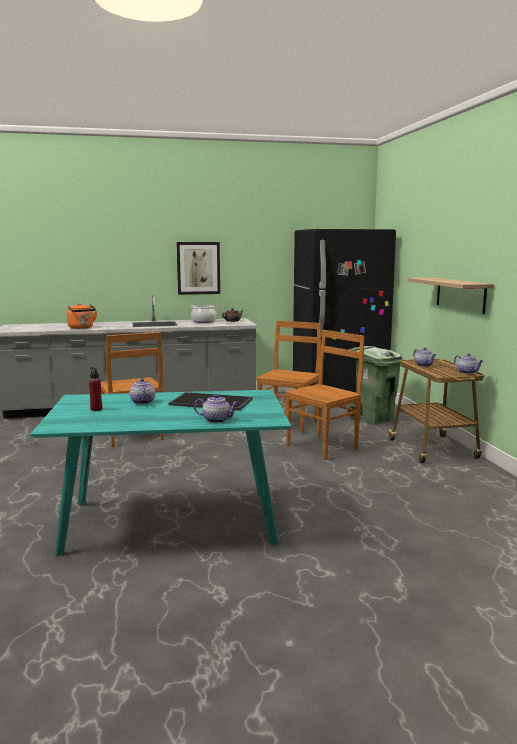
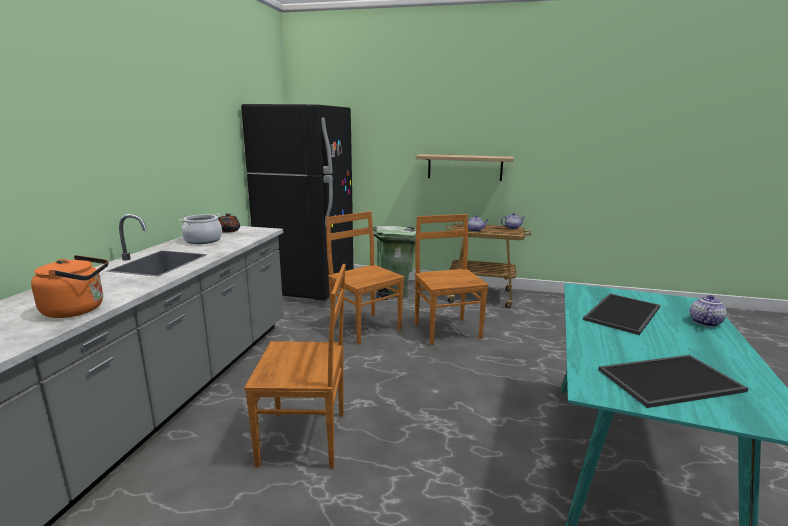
camera: 65 degrees left, 5 degrees up
red bottle [89,367,102,411] -> tray [598,355,749,408]
teapot [130,378,155,404] -> none
picture [177,242,220,295] -> none

